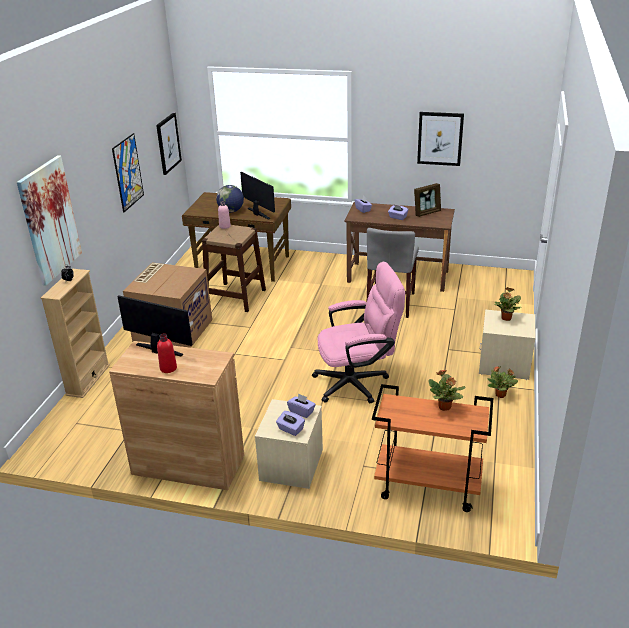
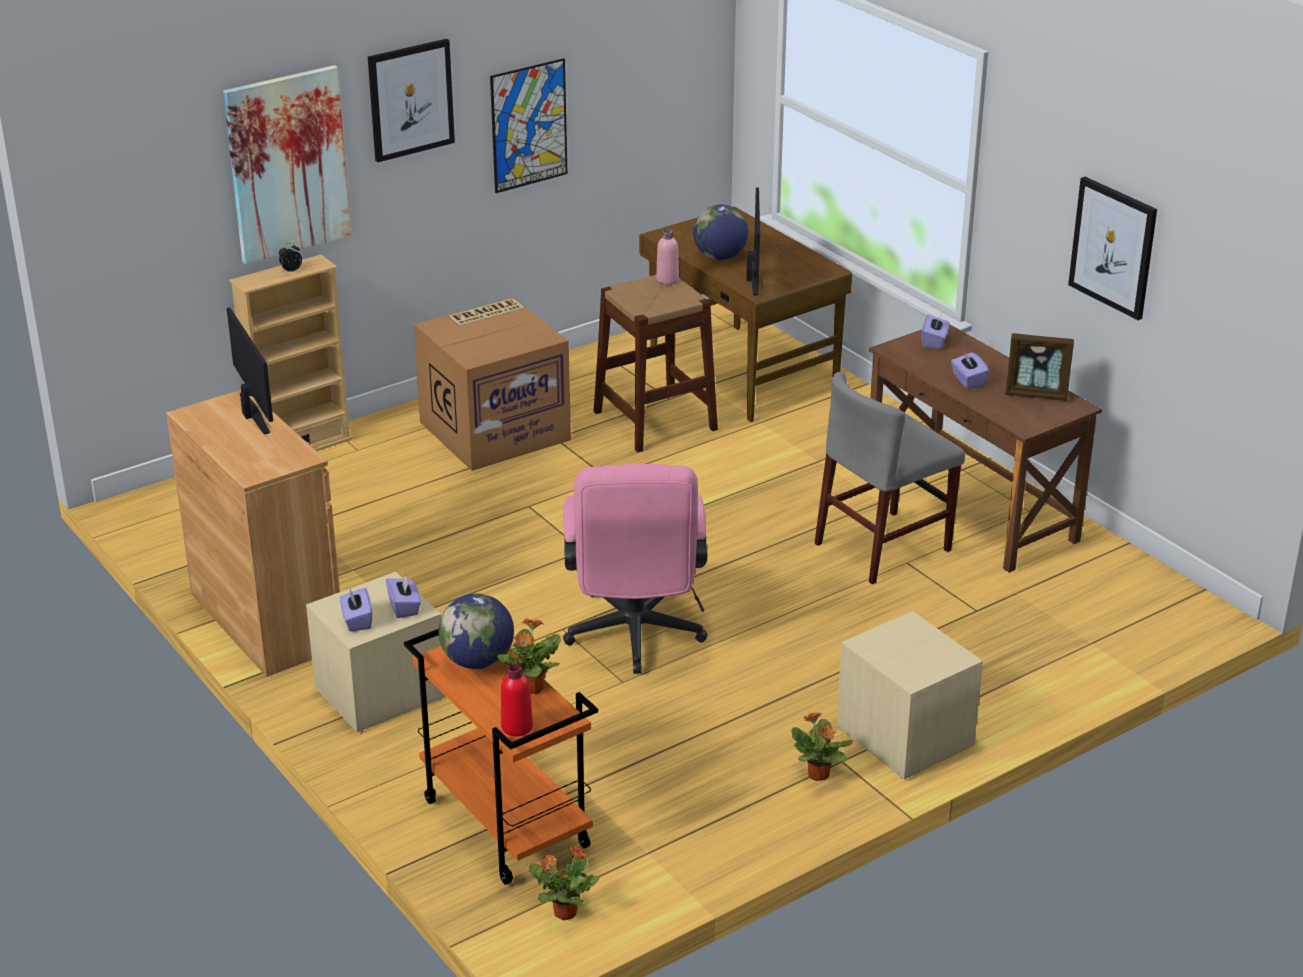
camera: 40 degrees right, 0 degrees up
picture [156,113,182,175] -> picture moved to [368,39,455,162]
red bottle [157,334,177,373] -> red bottle moved to [501,664,533,736]
pink office chair [312,262,405,404] -> pink office chair turned 60 degrees clockwise [563,464,707,673]
potted plant [494,287,521,321] -> potted plant moved to [530,846,600,920]
none -> globe [438,593,514,669]

